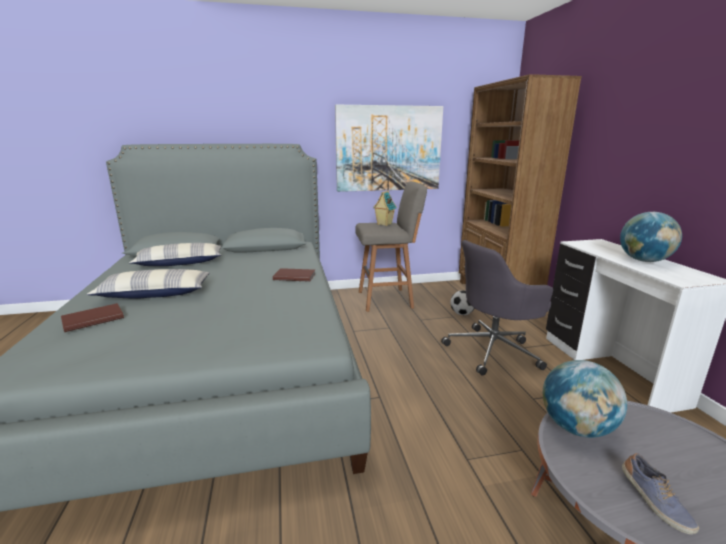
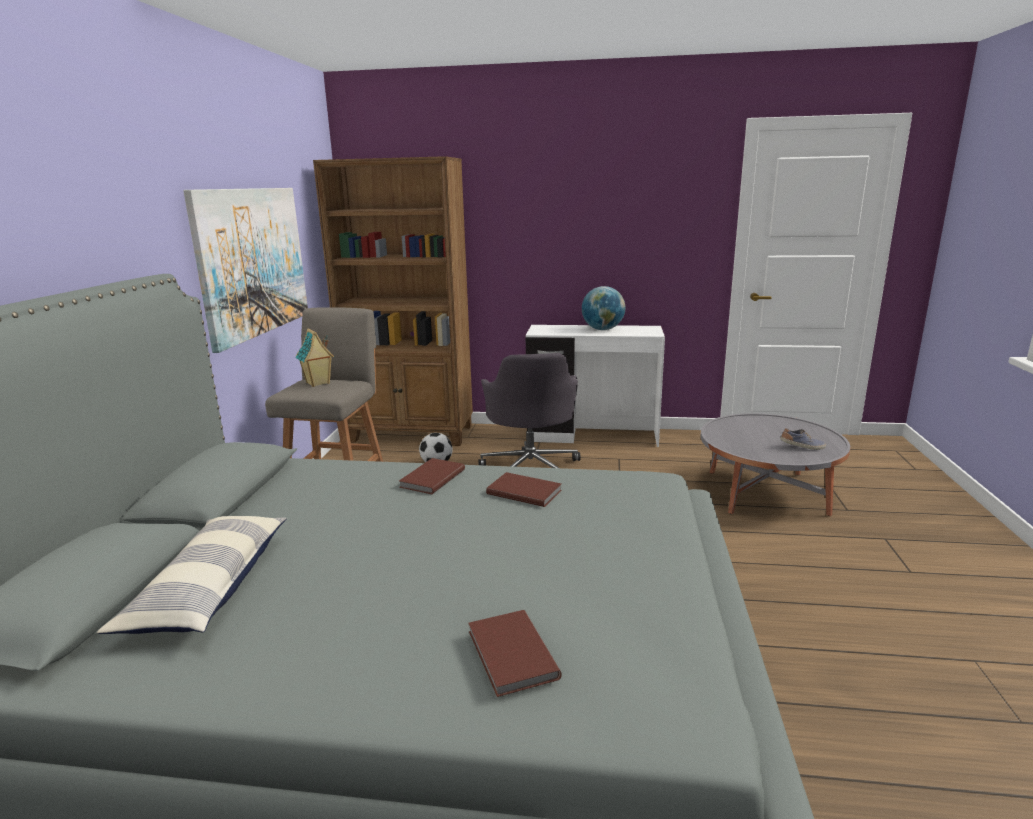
camera: 70 degrees left, 0 degrees up
pillow [86,269,210,299] -> none
globe [543,360,627,438] -> none
none -> brown book [486,472,562,507]

